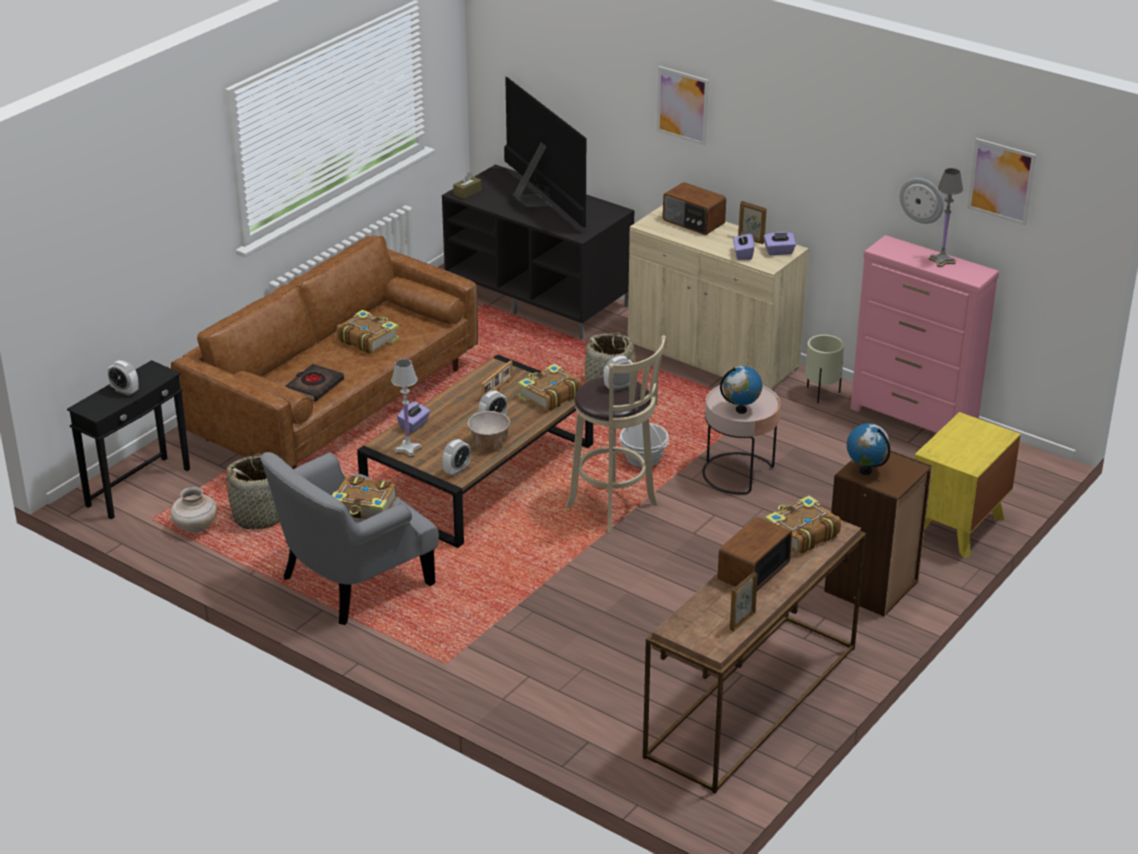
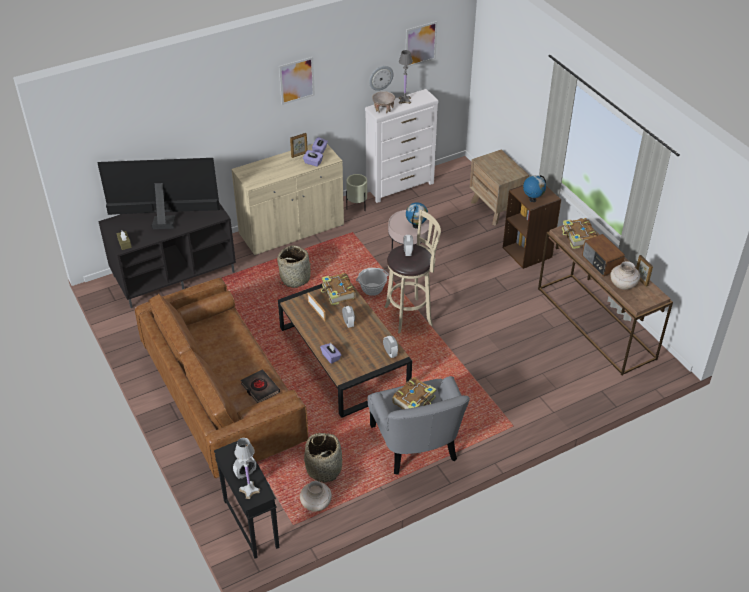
camera: 65 degrees left, 10 degrees up
book [337,310,399,354] -> none
white table lamp [391,359,422,458] -> white table lamp moved to [235,438,260,499]
beige bowl [468,411,510,451] -> beige bowl moved to [372,91,395,113]
picture [657,66,709,146] -> picture moved to [279,57,315,105]
radio [663,182,726,235] -> none
pink dresser [851,235,999,433] -> white dresser [365,89,438,203]
yellow nightstand [914,412,1021,558] -> brown nightstand [470,150,529,226]
none -> beige vase [610,261,640,290]

